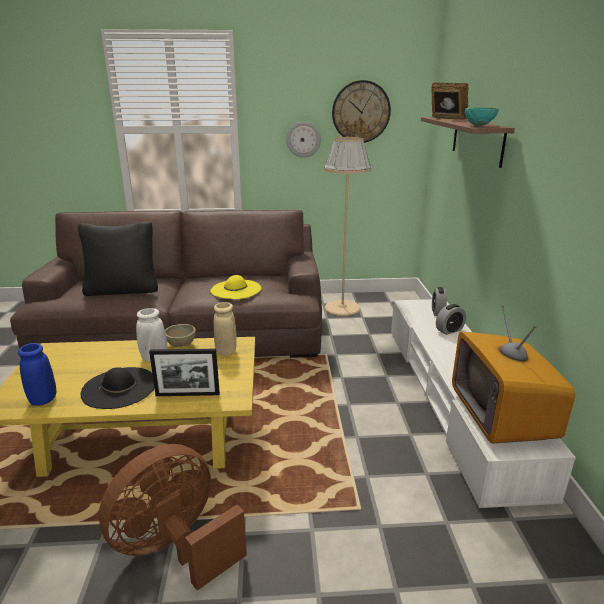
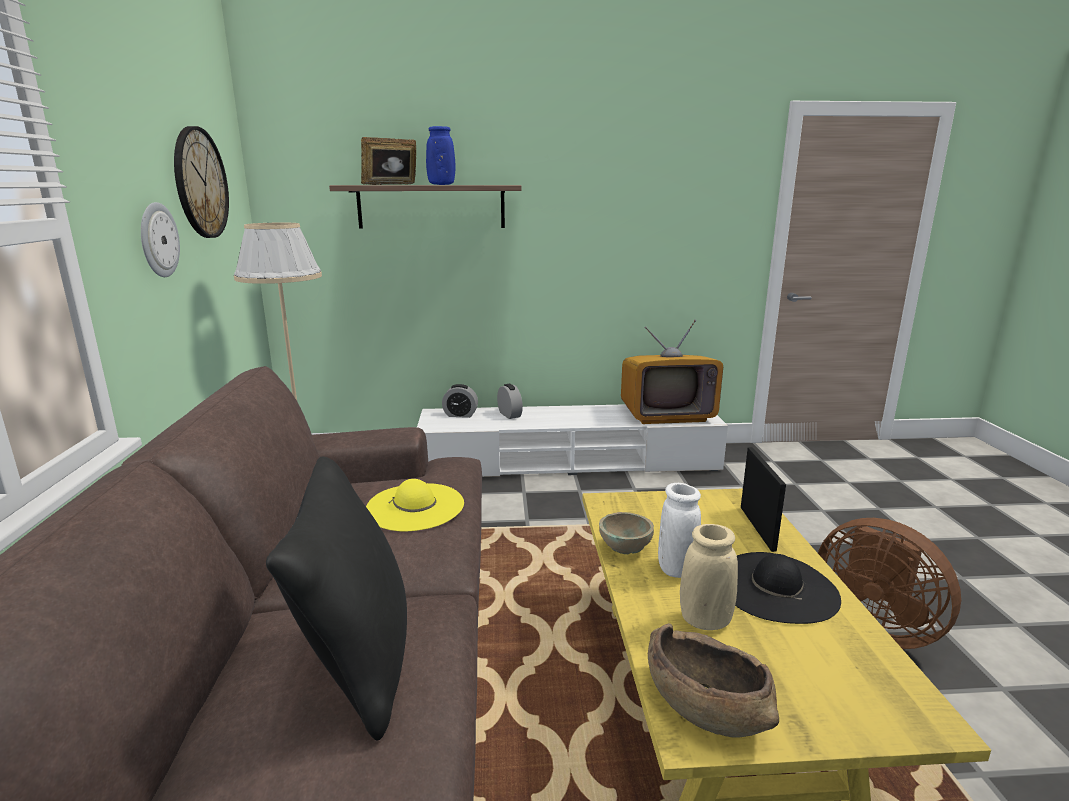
camera: 90 degrees left, 5 degrees down
blue vase [18,343,56,406] -> blue vase moved to [426,126,456,185]
beige vase [214,302,237,356] -> beige vase moved to [680,524,738,630]
turquoise bowl [465,108,499,126] -> none
none -> brown bowl [648,623,779,738]

